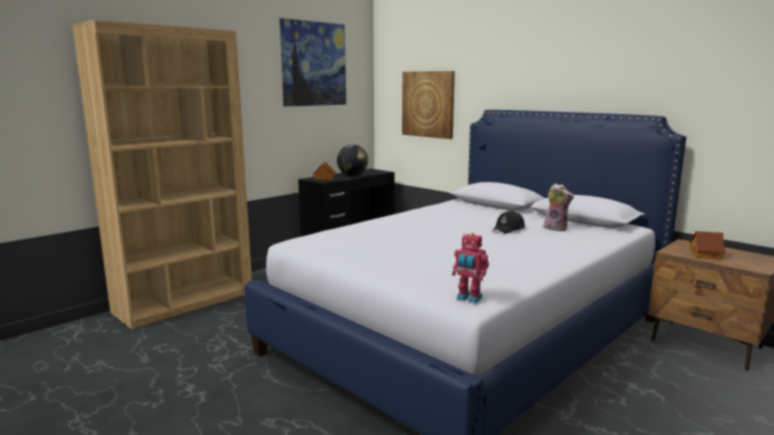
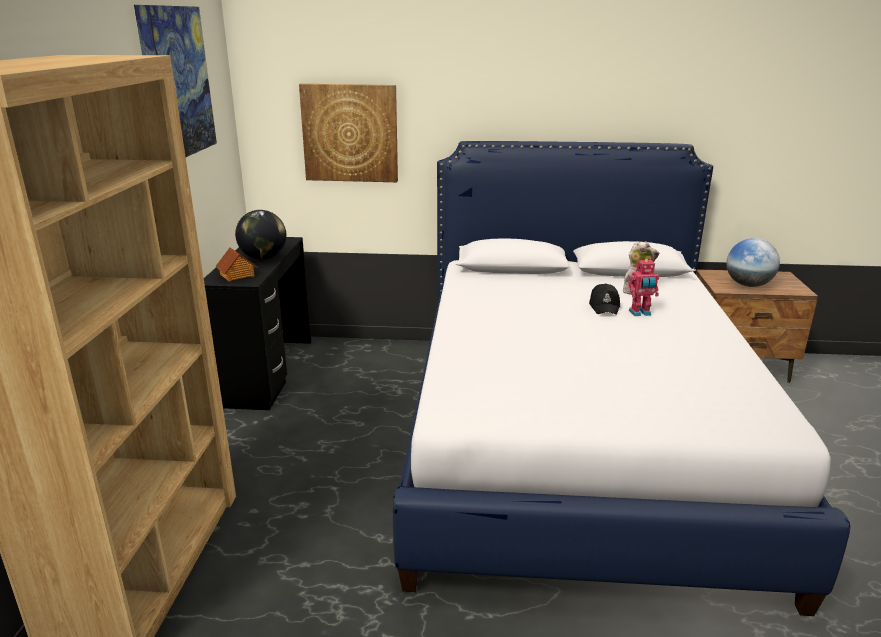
camera: 40 degrees left, 10 degrees up
toy robot [452,233,489,303] -> toy robot moved to [628,259,659,316]
toy house [690,231,726,260] -> globe [726,238,780,287]

